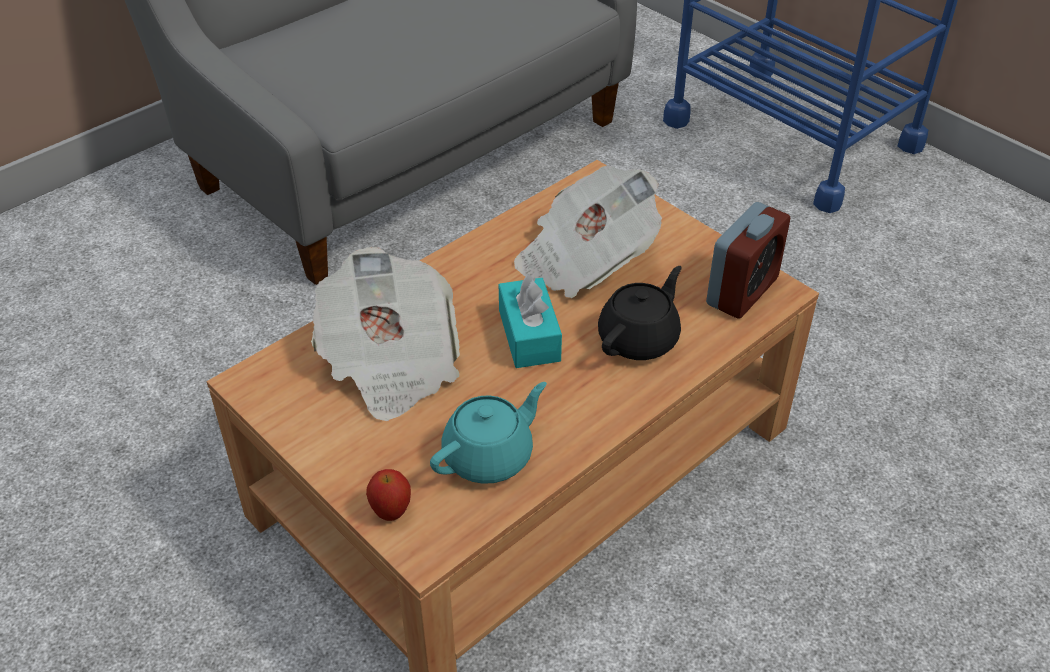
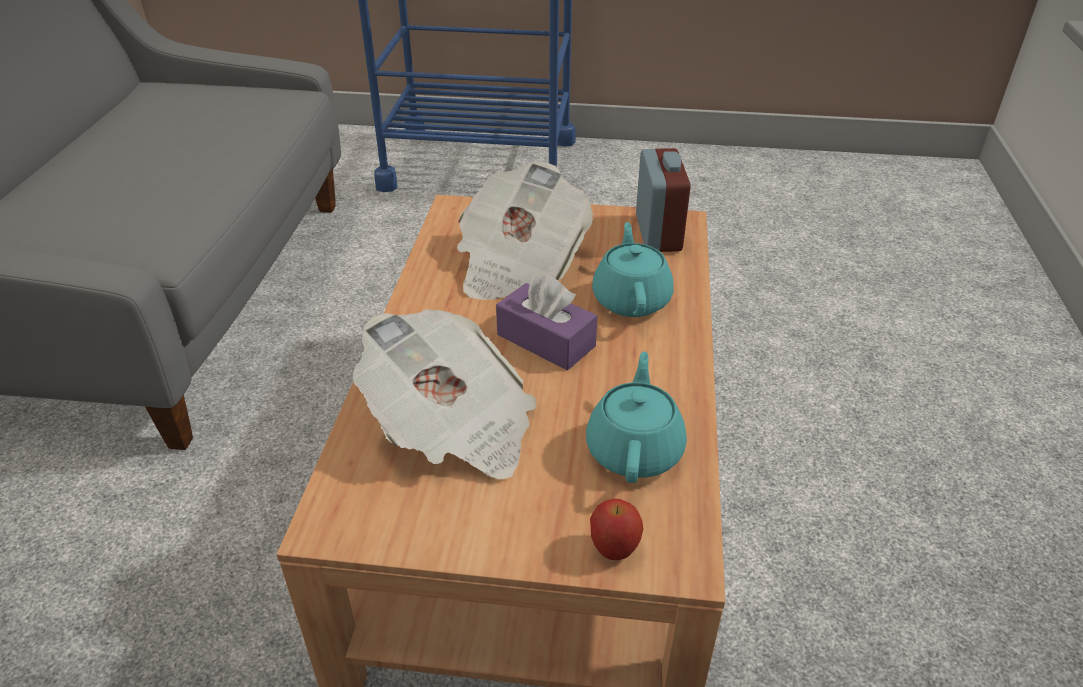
camera: 40 degrees left, 5 degrees down
turquoise tissue box [499,274,562,368] -> purple tissue box [496,275,597,370]
black teapot [598,266,682,360] -> turquoise teapot [592,222,674,317]

